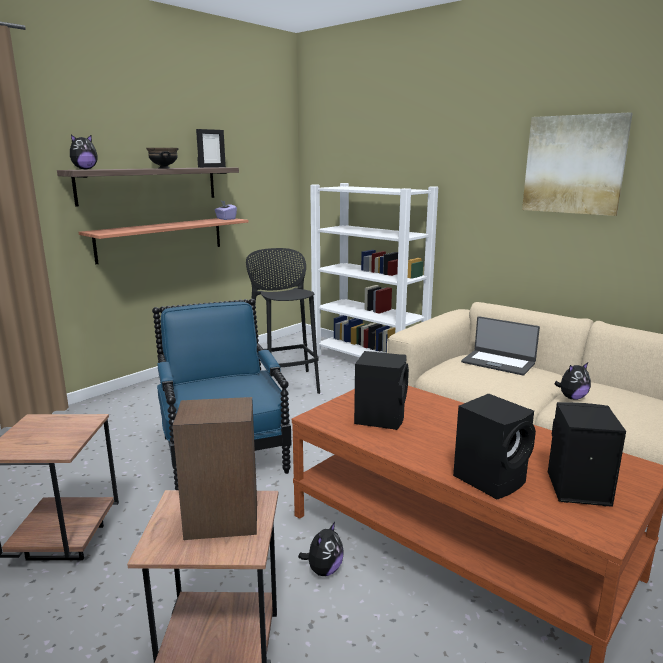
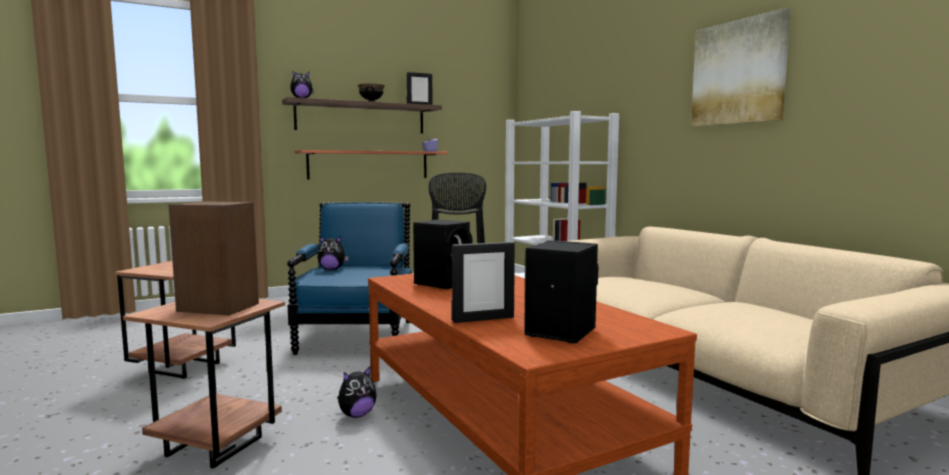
camera: 20 degrees right, 10 degrees down
black speaker [453,393,536,500] -> picture frame [451,242,515,323]
laptop [461,316,540,375] -> none
plush toy [554,363,591,400] -> plush toy moved to [317,236,349,270]

